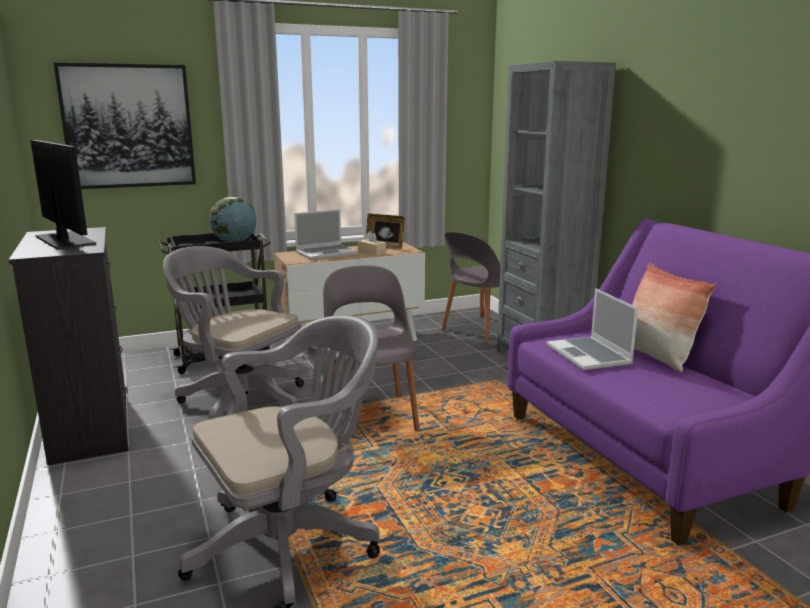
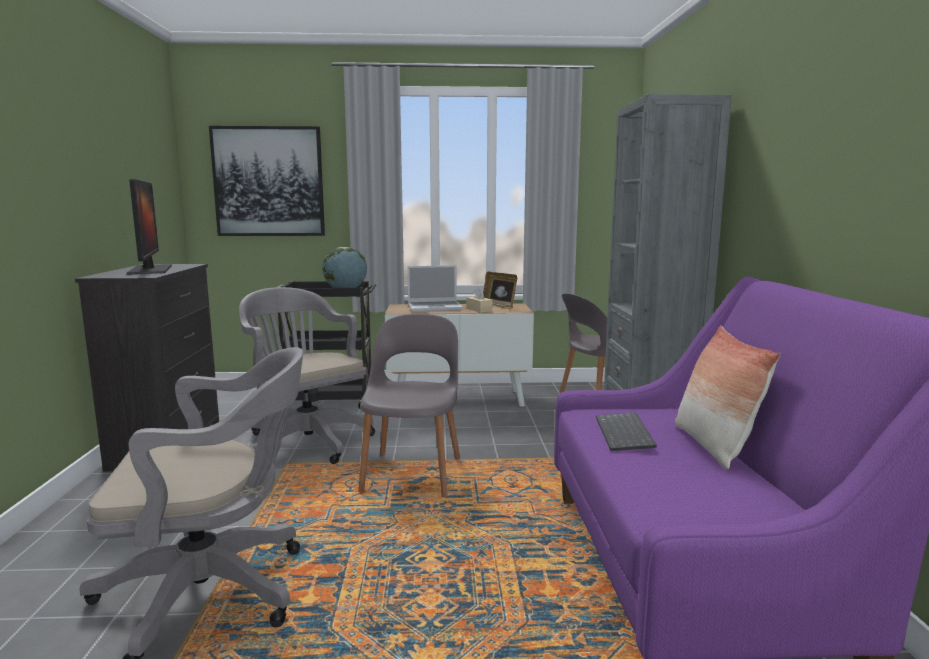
camera: 20 degrees right, 5 degrees down
laptop [547,288,638,370] -> keyboard [596,412,657,451]

